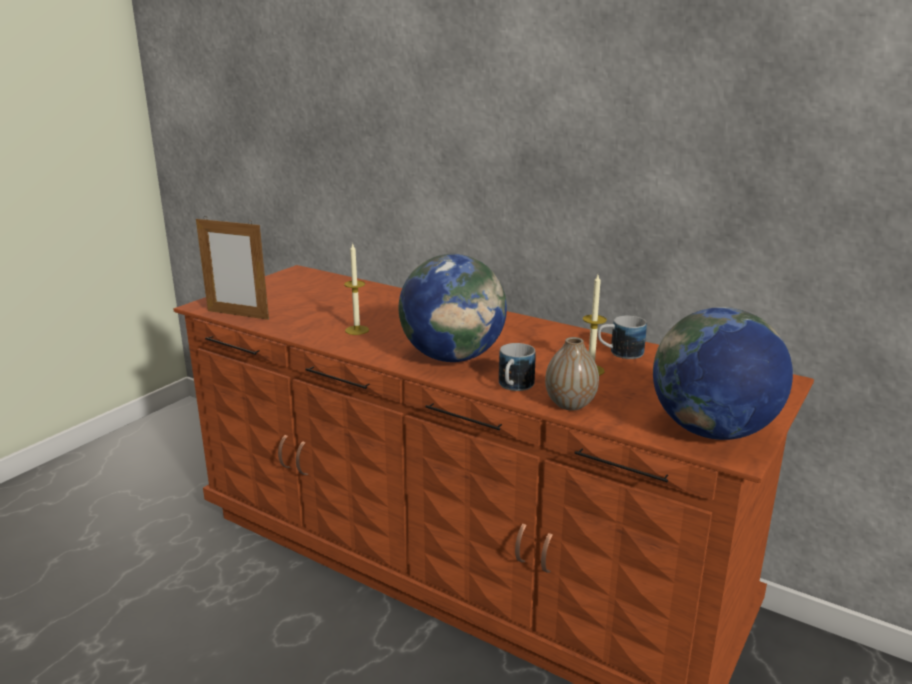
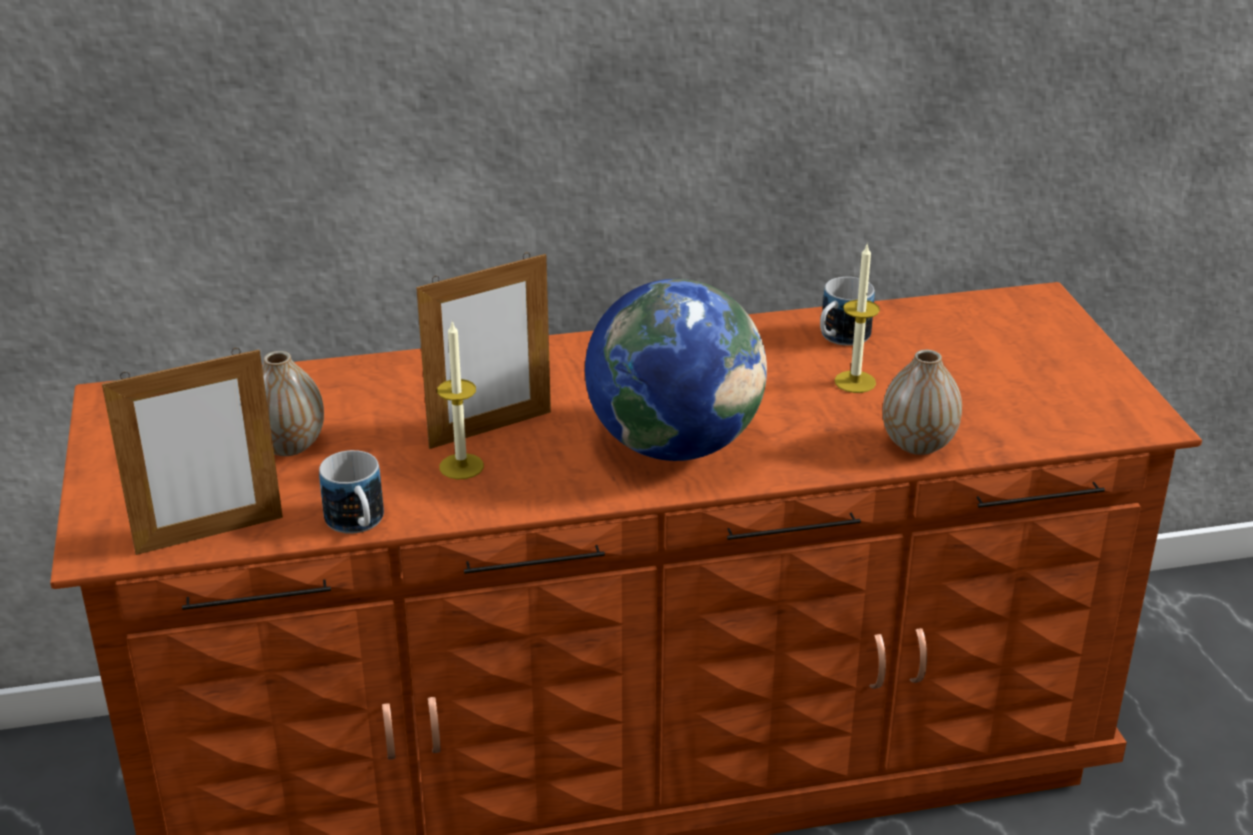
camera: 45 degrees left, 10 degrees up
mug [499,343,535,391] -> mug moved to [319,450,384,534]
globe [653,307,793,440] -> none
none -> vase [262,351,324,456]
none -> picture frame [416,252,551,449]

